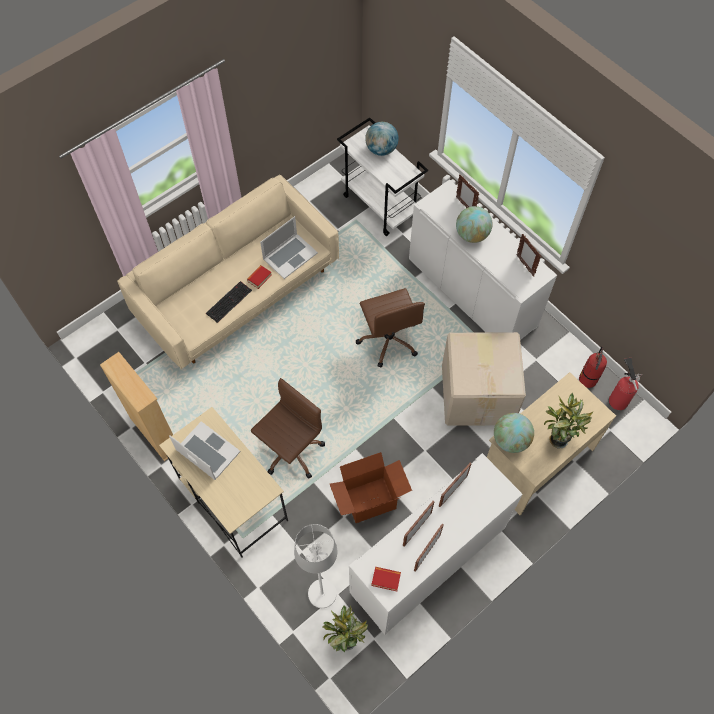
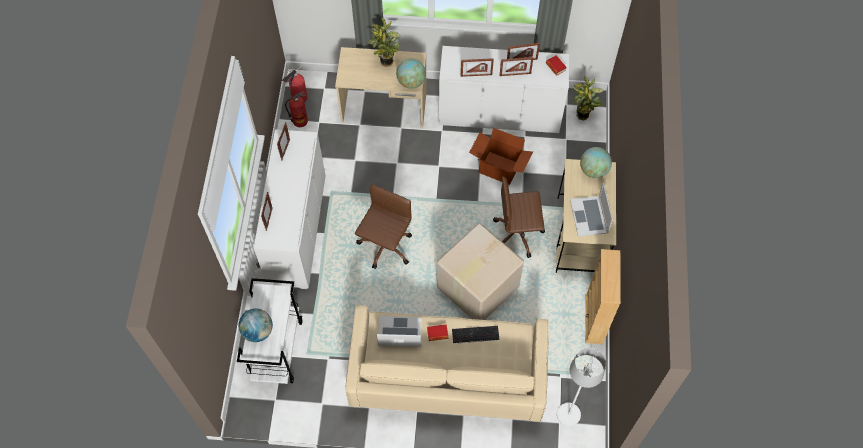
camera: 135 degrees left, 0 degrees up
white floor lamp [294,524,338,608] -> white floor lamp moved to [557,348,606,426]
cardboard box [442,332,526,426] -> cardboard box moved to [437,223,524,320]
globe [456,206,493,243] -> globe moved to [580,147,612,178]

